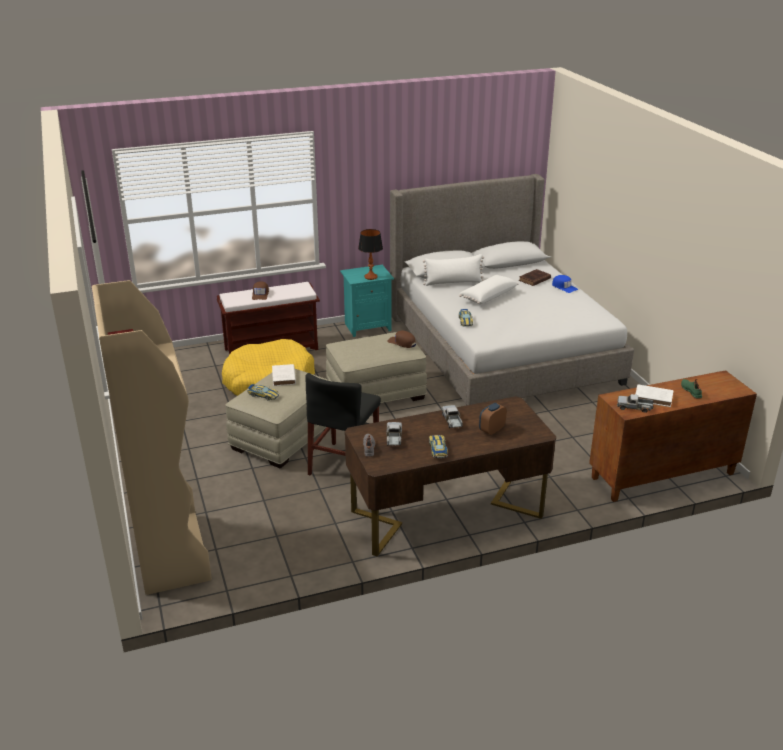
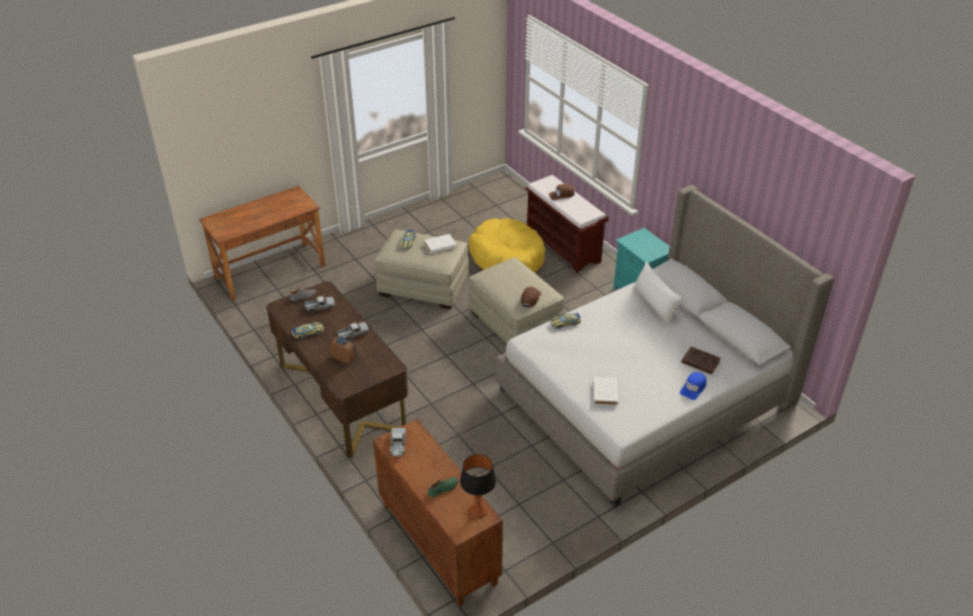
camera: 75 degrees right, 10 degrees up
beige bookcase [92,280,212,595] -> brown desk [199,186,326,301]
black chair [305,373,381,486] -> none
table lamp [358,229,383,280] -> table lamp moved to [460,454,496,518]
white pillow [459,275,518,304] -> none
white book [635,384,674,407] -> white book moved to [594,377,618,405]

